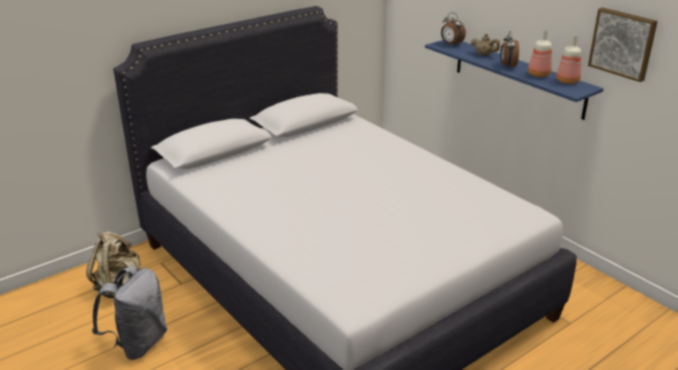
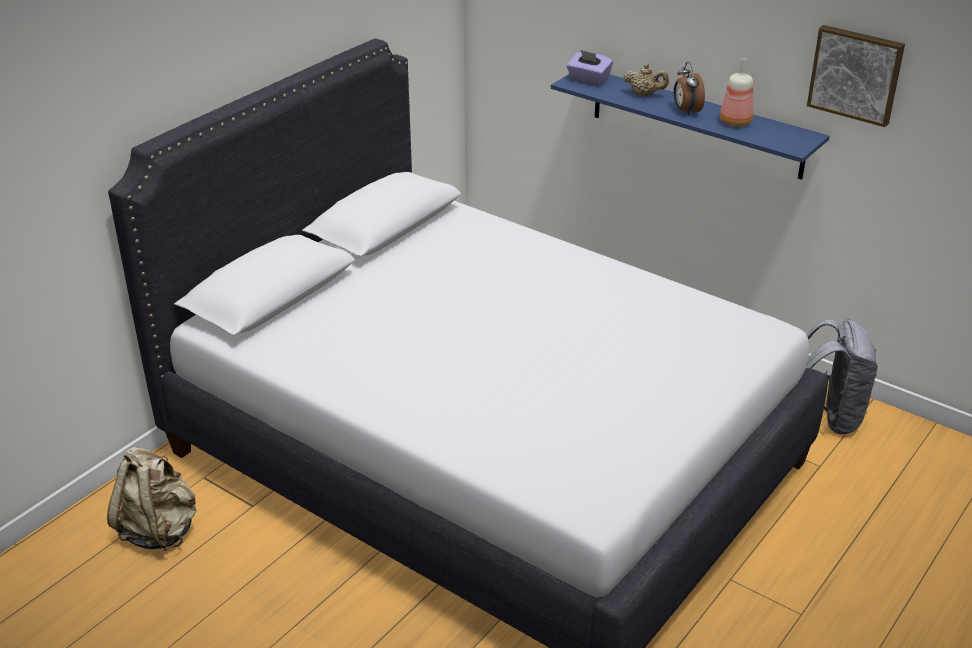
camera: 15 degrees left, 5 degrees up
grey backpack [92,266,167,360] -> grey backpack moved to [806,319,878,435]
alarm clock [441,12,466,46] -> purple tissue box [567,50,613,86]
bottle [556,35,581,84] -> none

